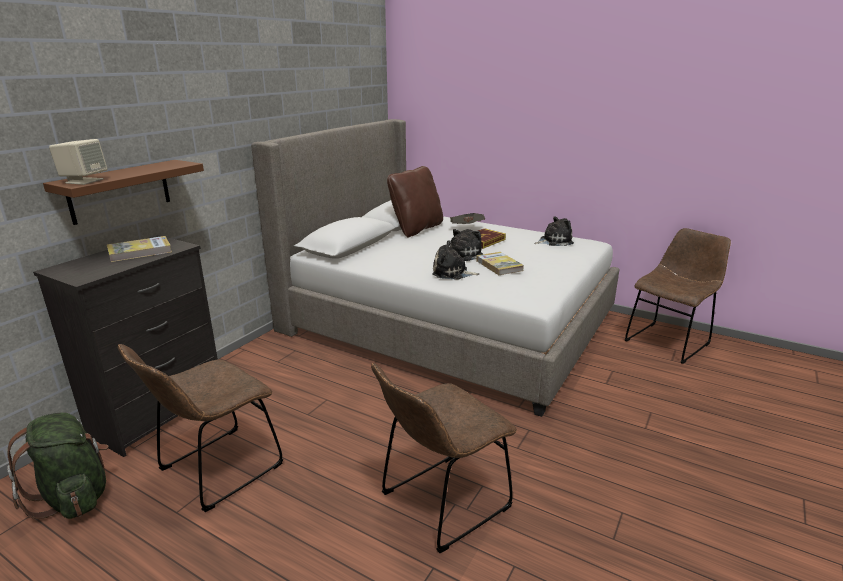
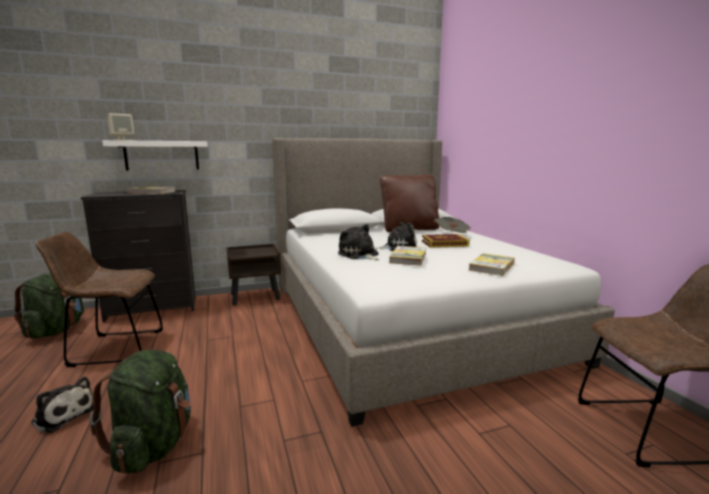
camera: 40 degrees right, 10 degrees down
brown shelf [43,160,204,225] -> white shelf [102,140,208,170]
brown chair [371,363,517,553] -> green backpack [89,350,191,474]
plush toy [534,216,574,246] -> plush toy moved to [31,377,94,433]
none -> brown nightstand [226,244,281,306]
none -> book [468,253,515,276]

